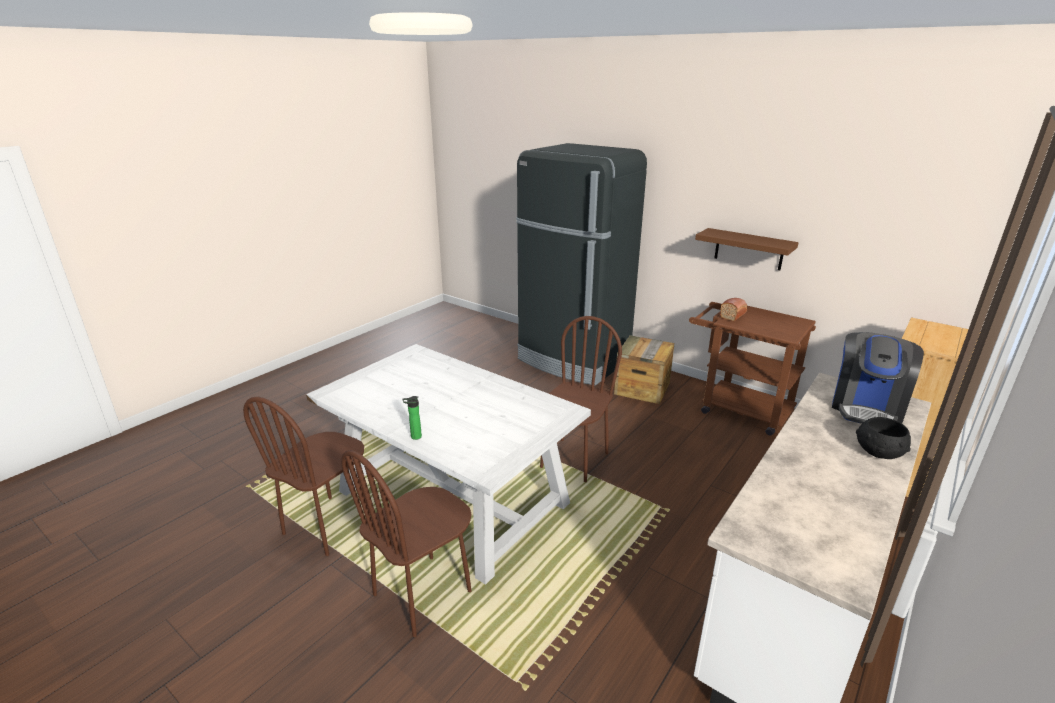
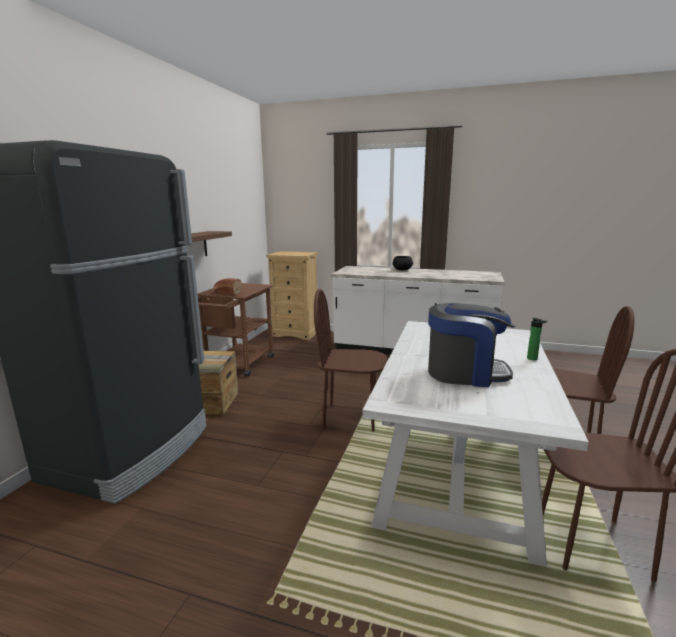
camera: 110 degrees left, 10 degrees down
coffee machine [832,332,924,424] -> coffee machine moved to [428,303,516,387]

